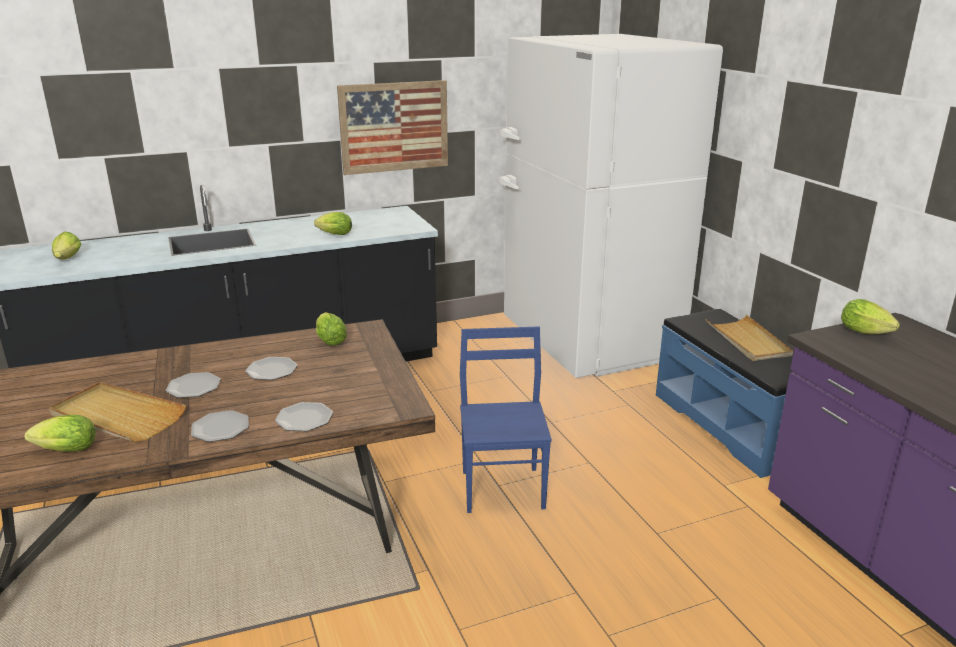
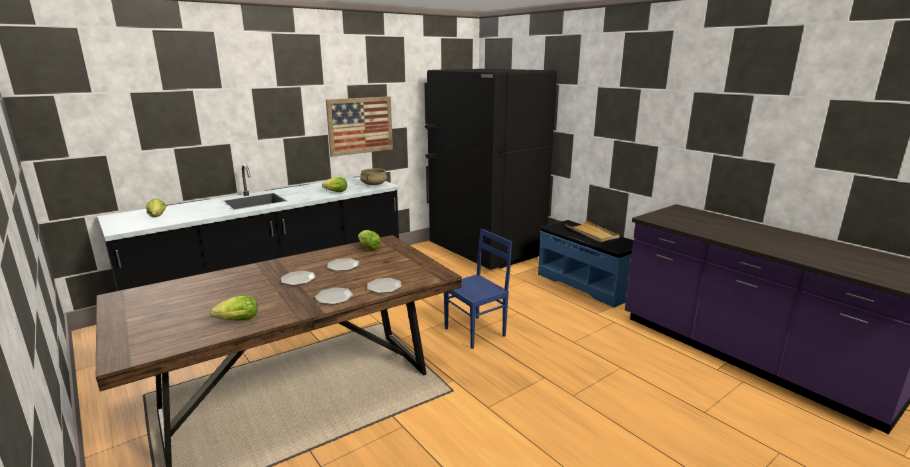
camera: 15 degrees left, 5 degrees down
beige tray [49,382,186,442] -> none
blue chair [460,326,552,513] -> blue chair turned 75 degrees clockwise [444,229,512,349]
white fridge [499,34,723,378] -> black fridge [425,69,557,270]
lettuce [841,299,900,334] -> none
none -> beige cooking pot [360,168,387,185]

